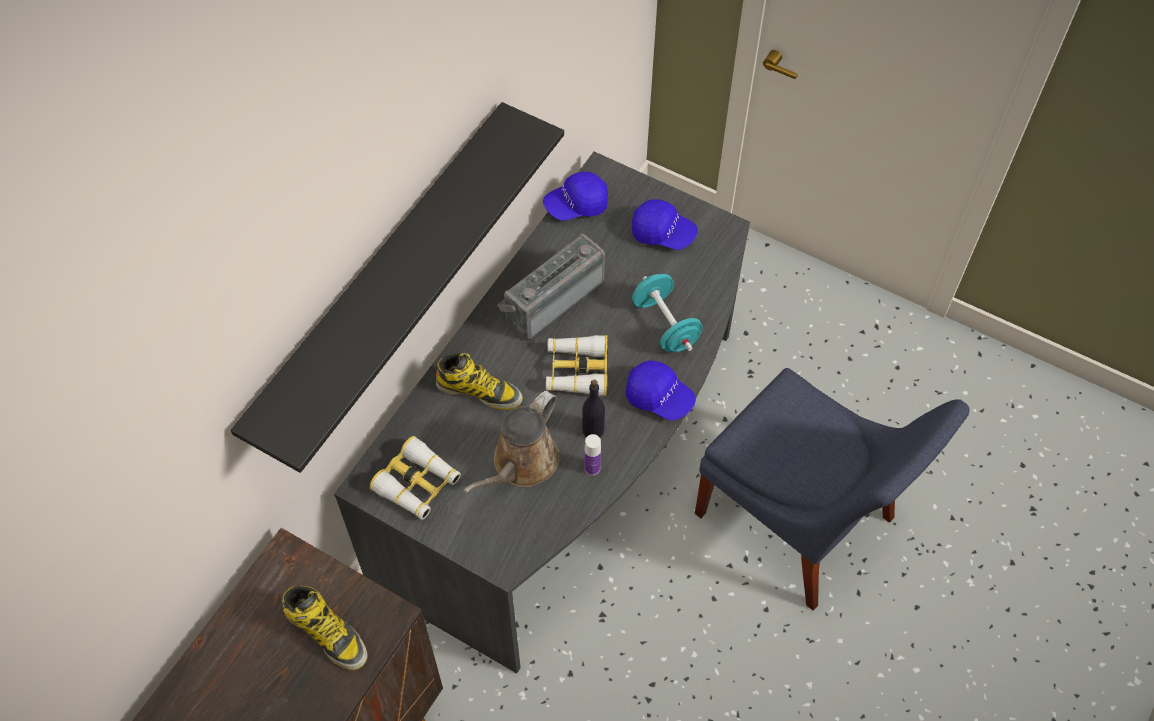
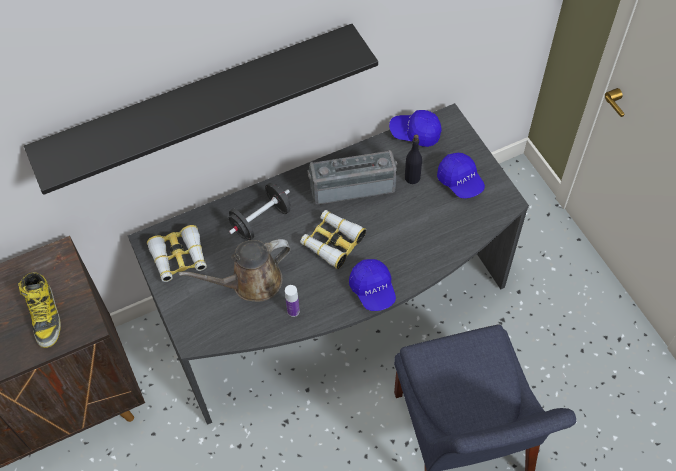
camera: 35 degrees right, 0 degrees up
boot [436,353,523,410] -> black dumbbell [229,183,291,240]
black bottle [582,380,605,437] -> black bottle moved to [405,134,422,184]
turquoise dumbbell [632,274,703,352] -> none

